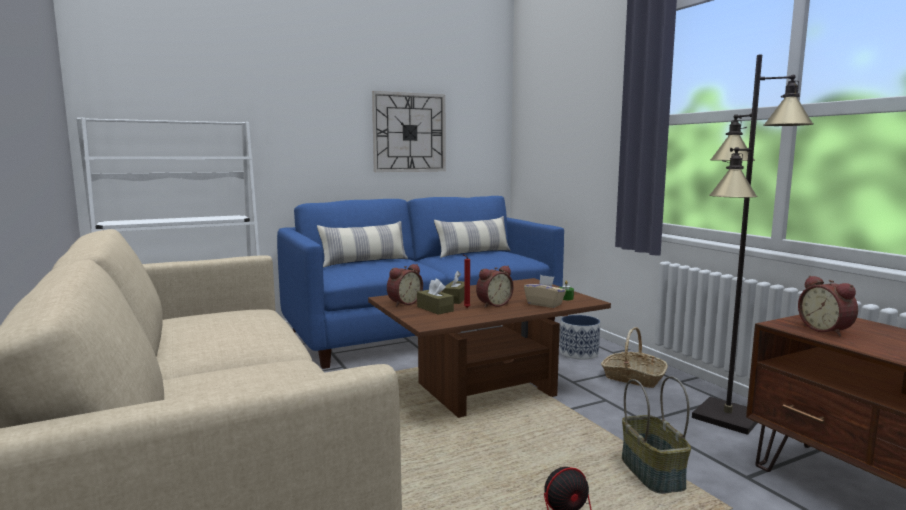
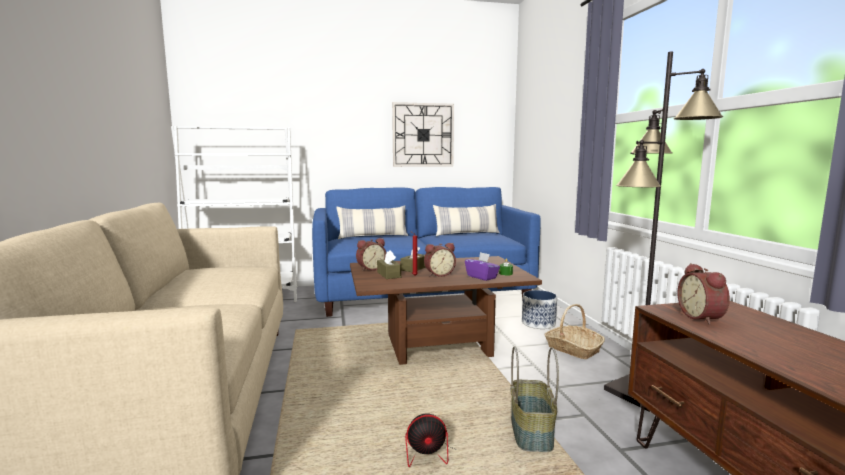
camera: 15 degrees right, 0 degrees up
beige tissue box [524,275,566,308] -> purple tissue box [465,252,500,281]

